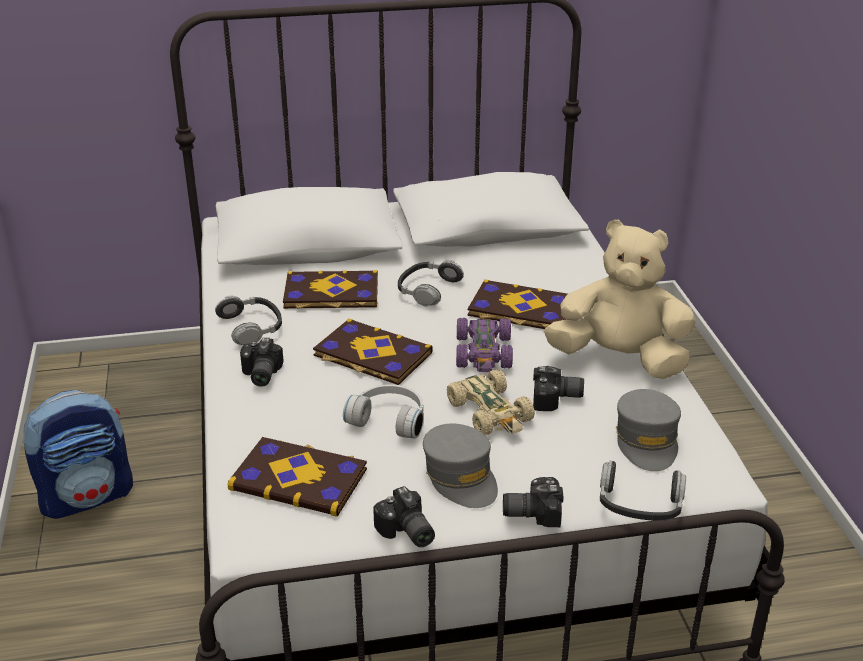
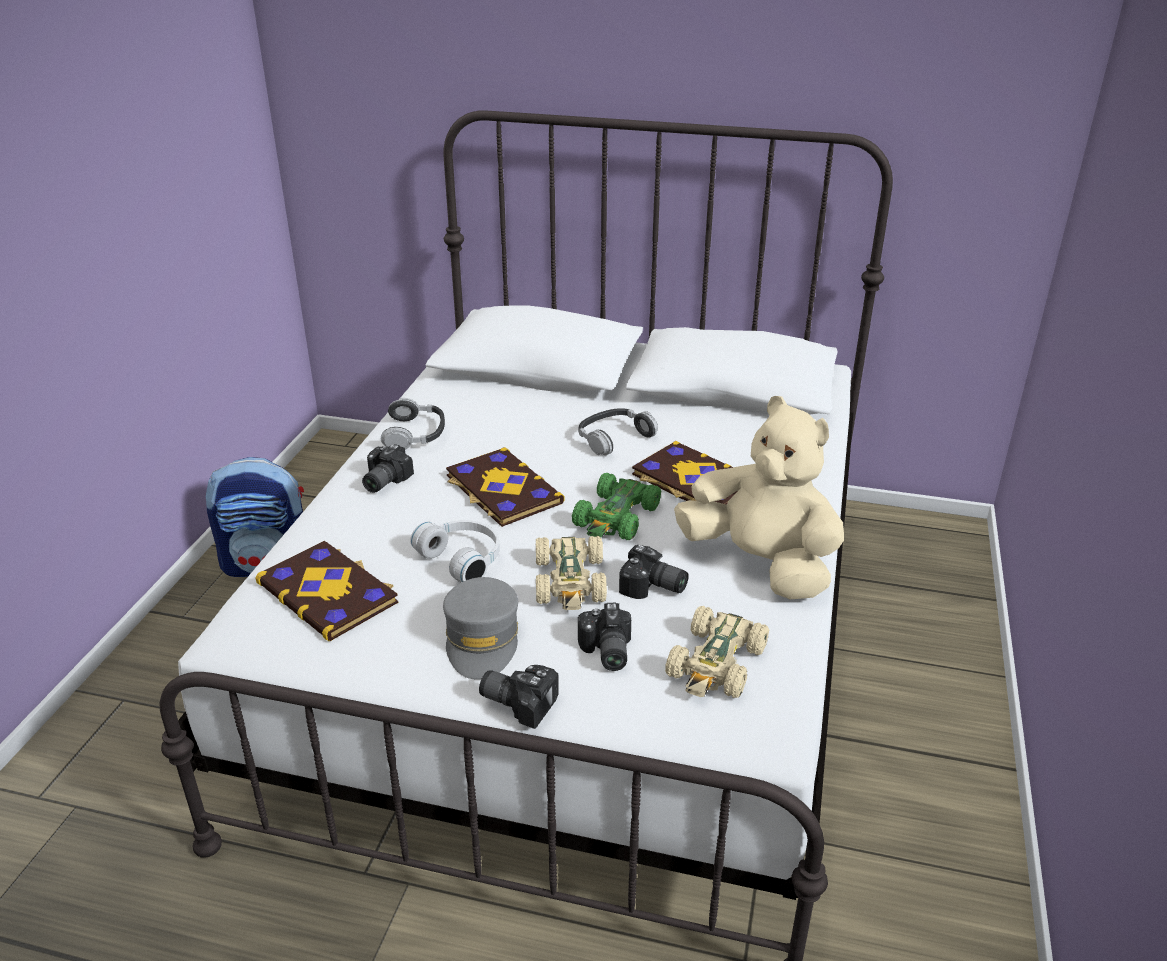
camera: 25 degrees right, 0 degrees up
book [283,270,378,309] -> none
camera [373,486,435,547] -> camera moved to [578,603,631,671]
purple toy car [456,318,513,372] -> green toy car [572,473,661,540]
headphones [600,461,686,520] -> none
grey cap [616,389,681,471] -> beige toy car [665,606,769,698]

